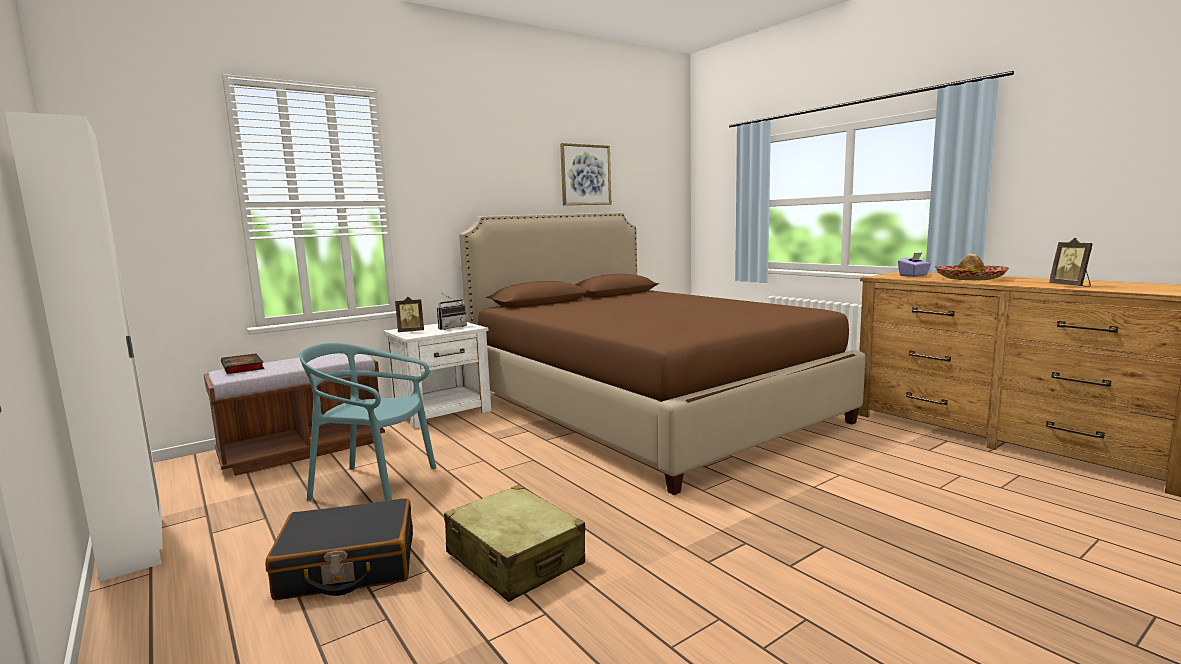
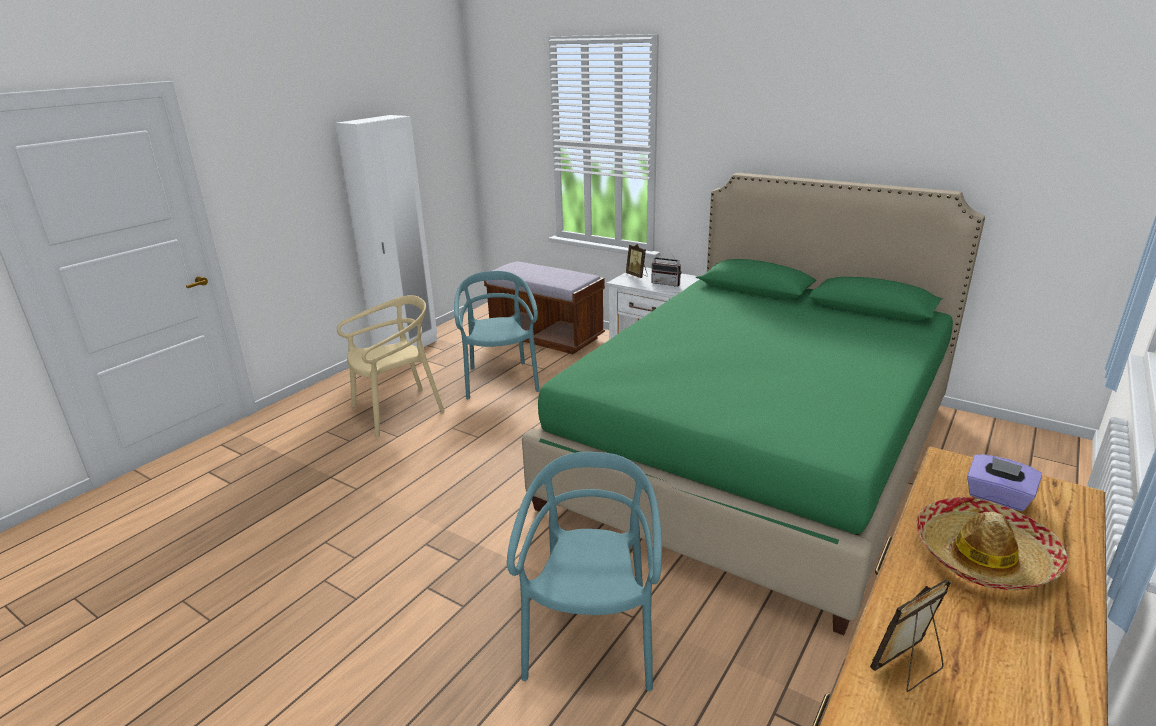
camera: 70 degrees right, 15 degrees up
book [221,353,264,374] -> none
black suitcase [265,498,413,600] -> beige chair [337,295,445,438]
beige suitcase [444,485,585,602] -> none
brown bed [459,213,865,495] -> green bed [522,173,985,636]
picture [560,143,611,205] -> none
none -> turquoise chair [507,452,662,691]

